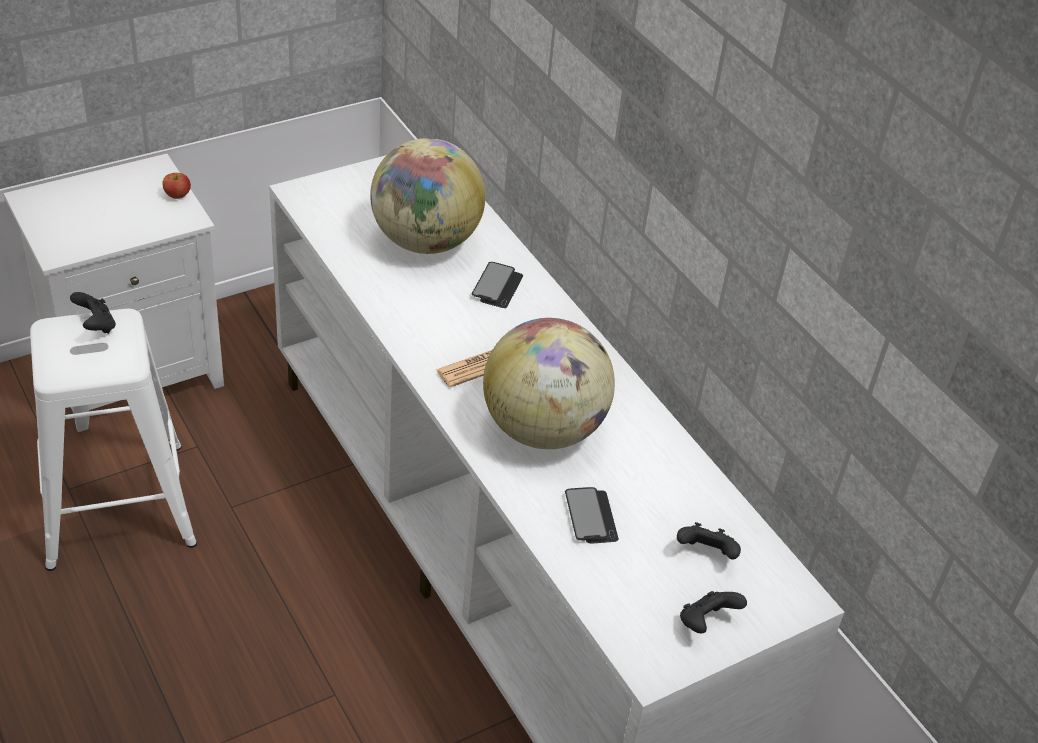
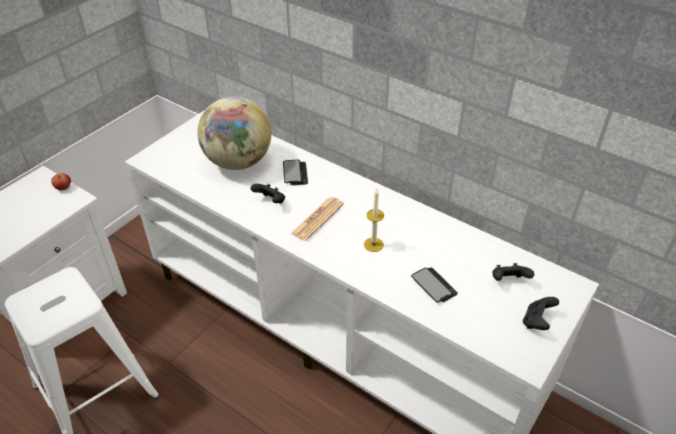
camera: 20 degrees left, 0 degrees up
black game controller [70,292,116,334] -> black game controller moved to [251,184,285,204]
globe [483,318,615,449] -> candle [364,189,384,252]

